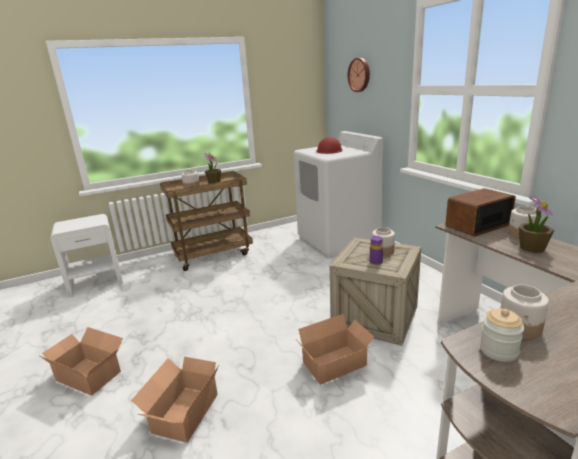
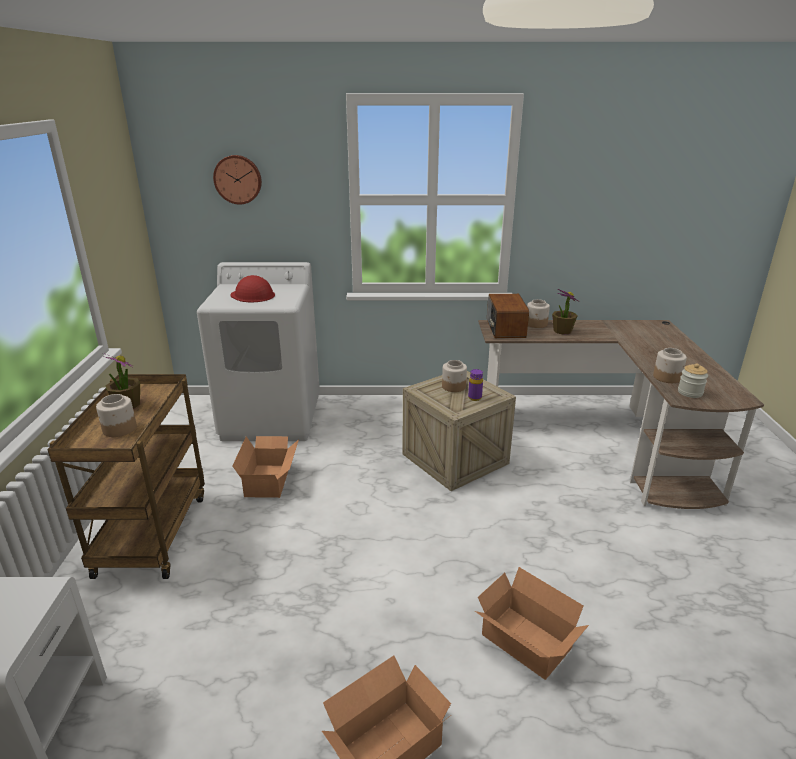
camera: 65 degrees left, 5 degrees up
cardboard box [297,314,374,385] -> cardboard box moved to [232,436,299,498]

